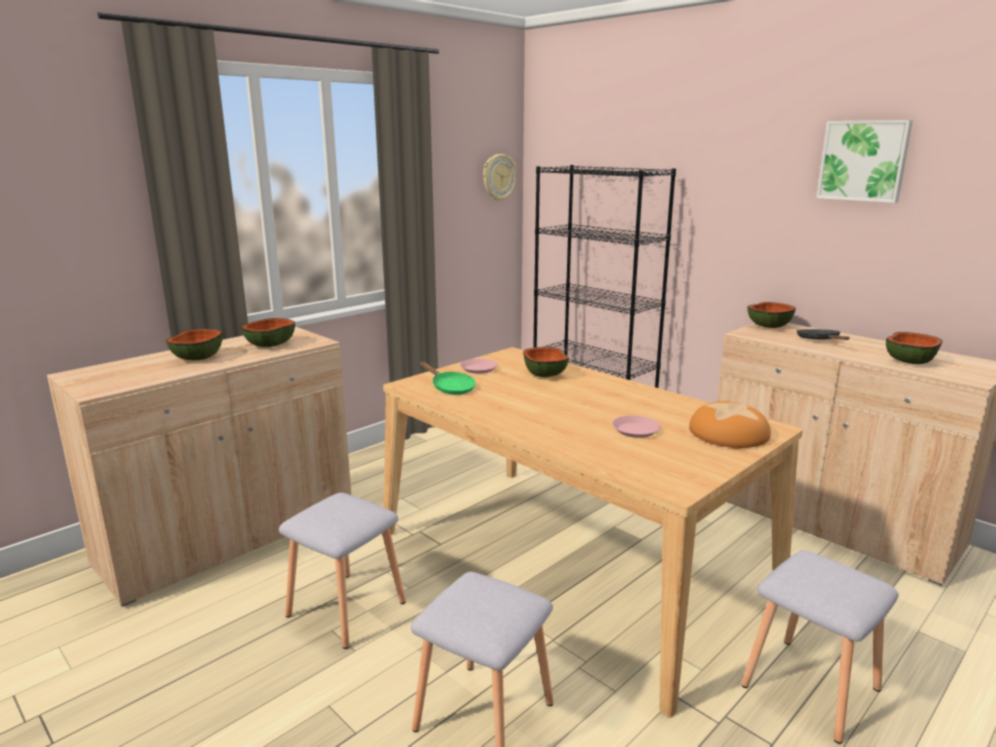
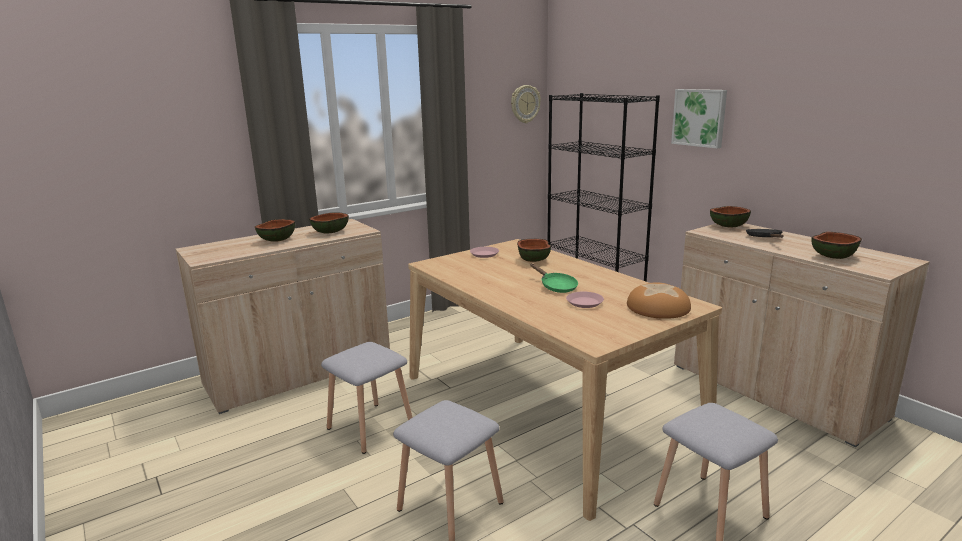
camera: 10 degrees right, 0 degrees up
green frying pan [420,362,476,395] -> green frying pan moved to [530,263,578,293]
picture [816,120,913,203] -> picture moved to [671,89,727,148]

